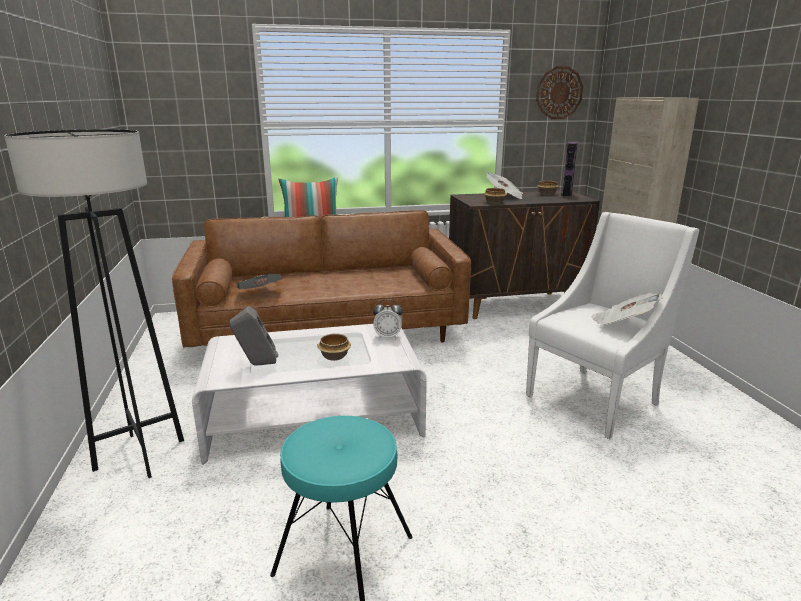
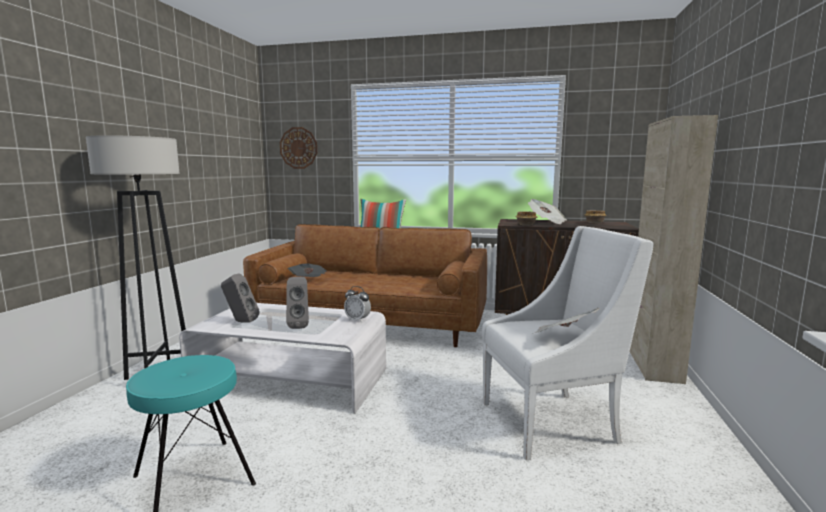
camera: 25 degrees right, 10 degrees down
bowl [317,333,351,361] -> grey speaker [286,277,309,329]
wall clock [536,66,583,119] -> wall clock moved to [280,127,317,169]
purple speaker [561,142,578,197] -> none

